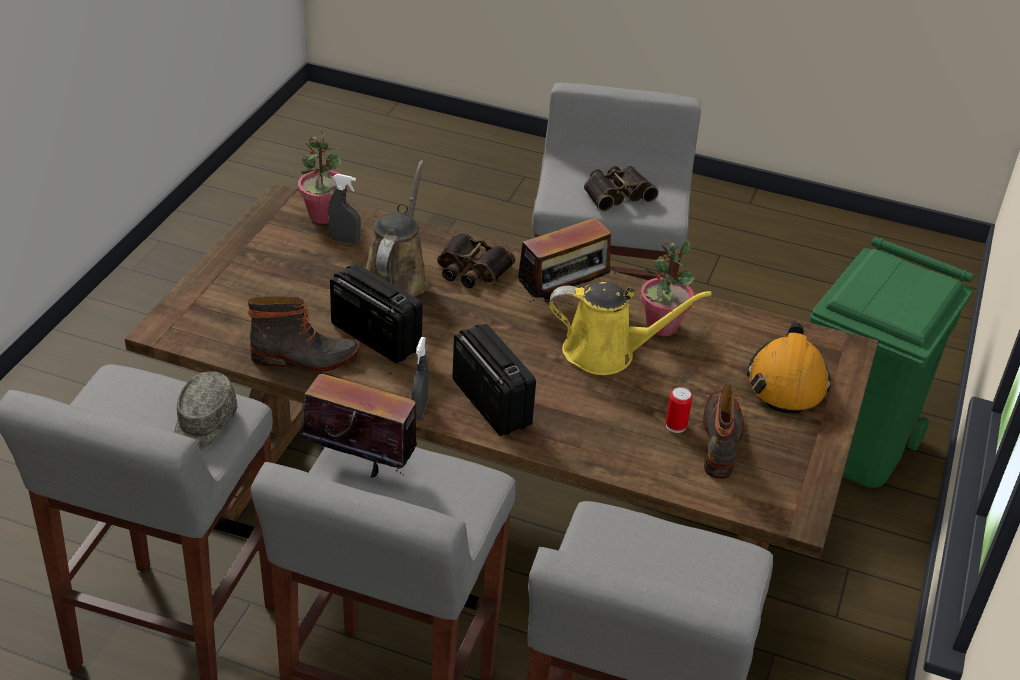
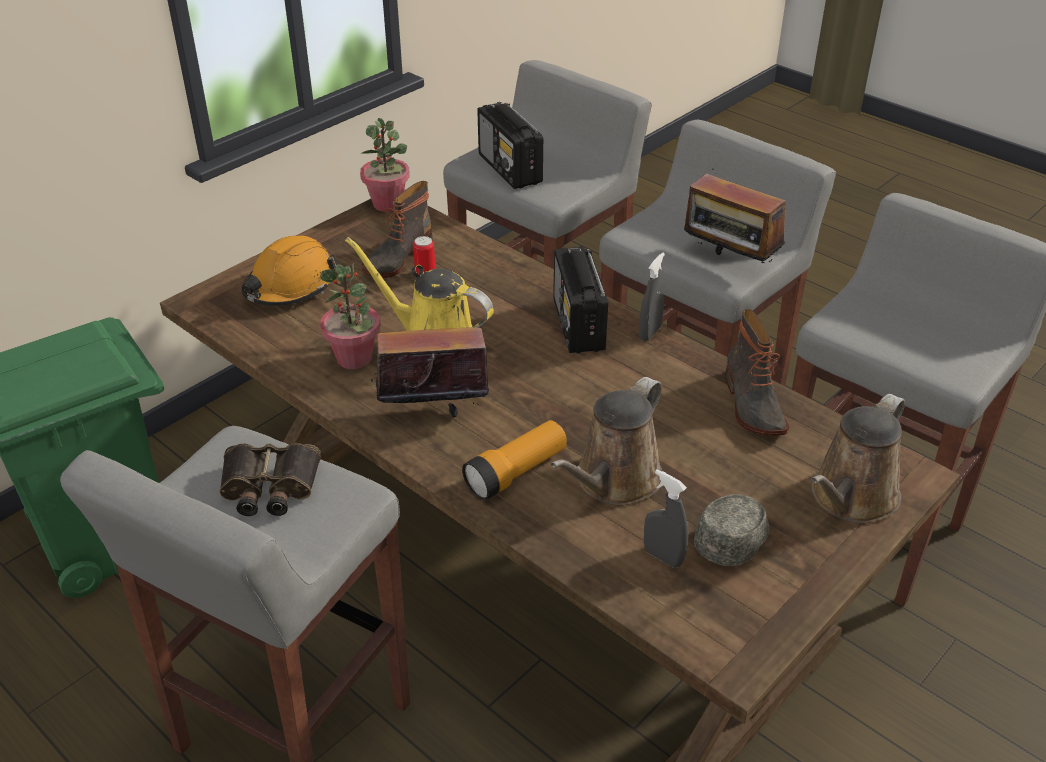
camera: 155 degrees left, 0 degrees up
grey cap [174,371,237,450] -> grey cap moved to [694,494,769,566]
boot [247,296,360,372] -> boot turned 120 degrees counterclockwise [725,309,789,436]
potted plant [298,129,347,224] -> potted plant moved to [360,118,410,212]
radio [330,263,423,364] -> radio moved to [477,102,543,189]
binoculars [437,233,515,288] -> flashlight [462,420,567,501]
none -> brown watering can [811,394,905,523]

